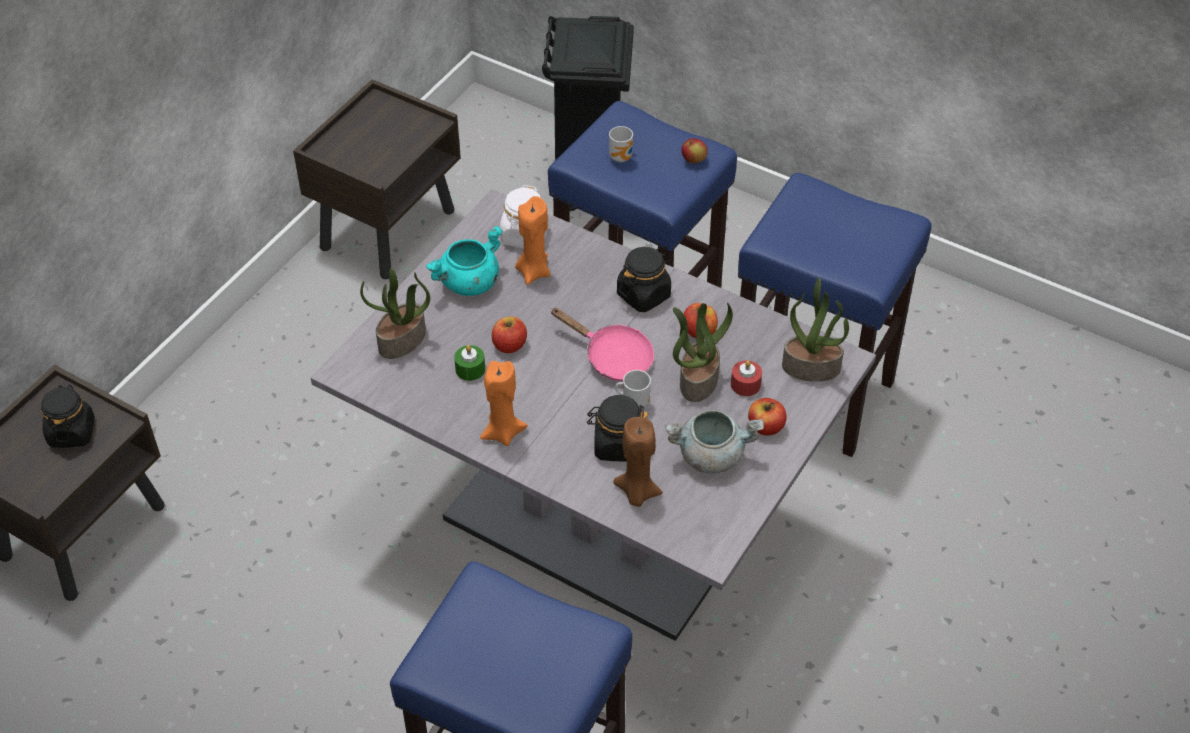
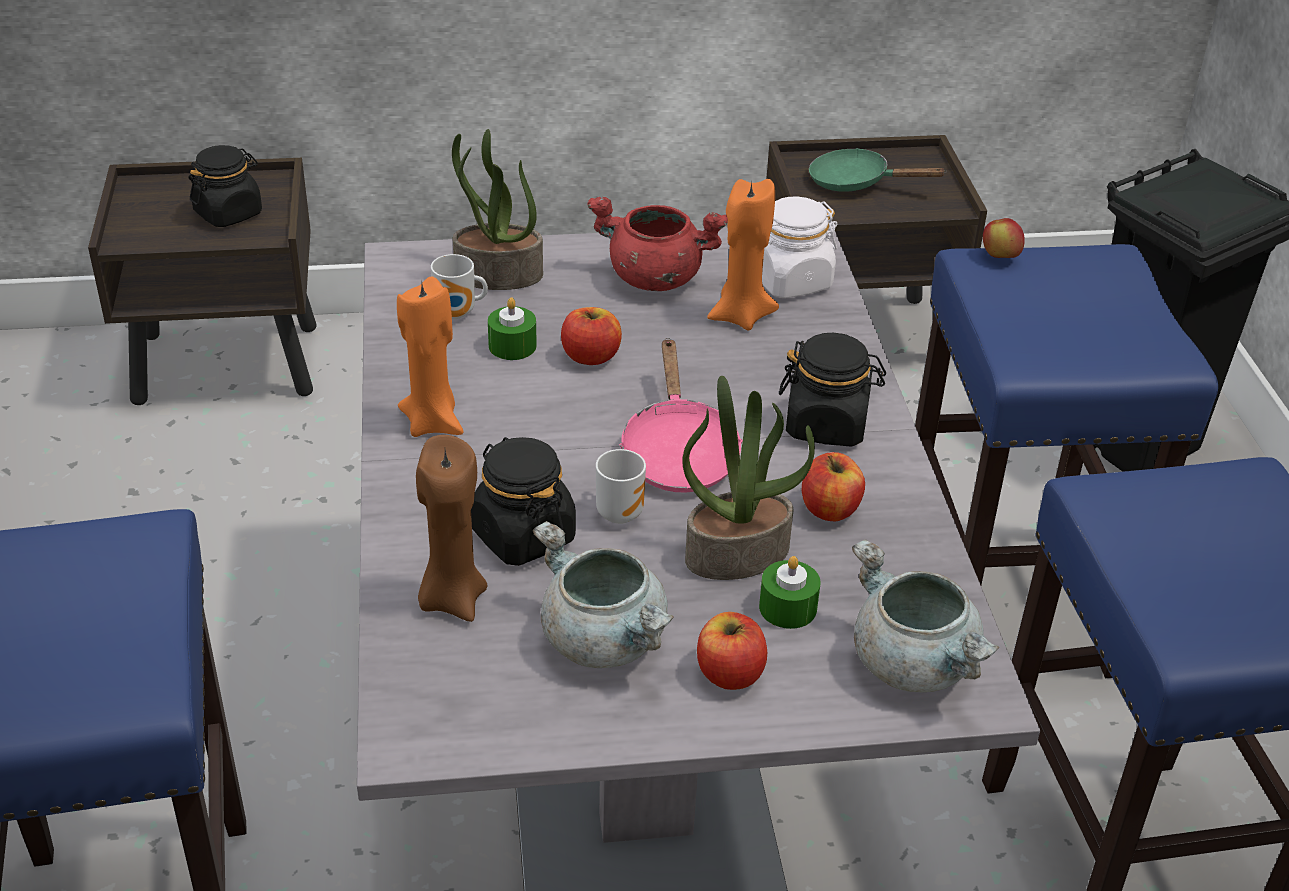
camera: 50 degrees right, 10 degrees down
turquoise cooking pot [425,226,503,296] -> red cooking pot [587,197,728,291]
mug [609,126,633,162] -> mug moved to [431,254,488,319]
apple [681,138,708,163] -> apple moved to [983,218,1025,258]
red candle [731,360,762,396] -> green candle [759,556,820,629]
potted plant [782,278,849,382] -> grey cooking pot [852,539,999,692]
none -> green frying pan [809,148,947,192]

